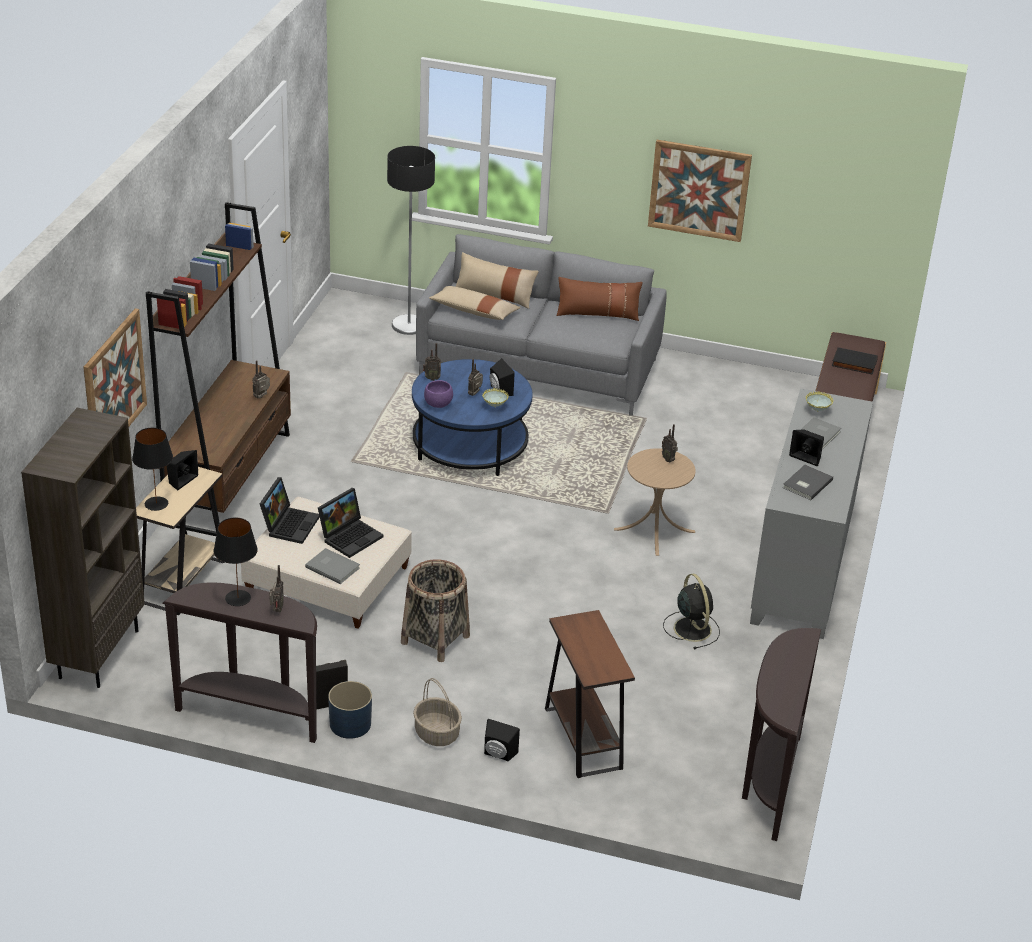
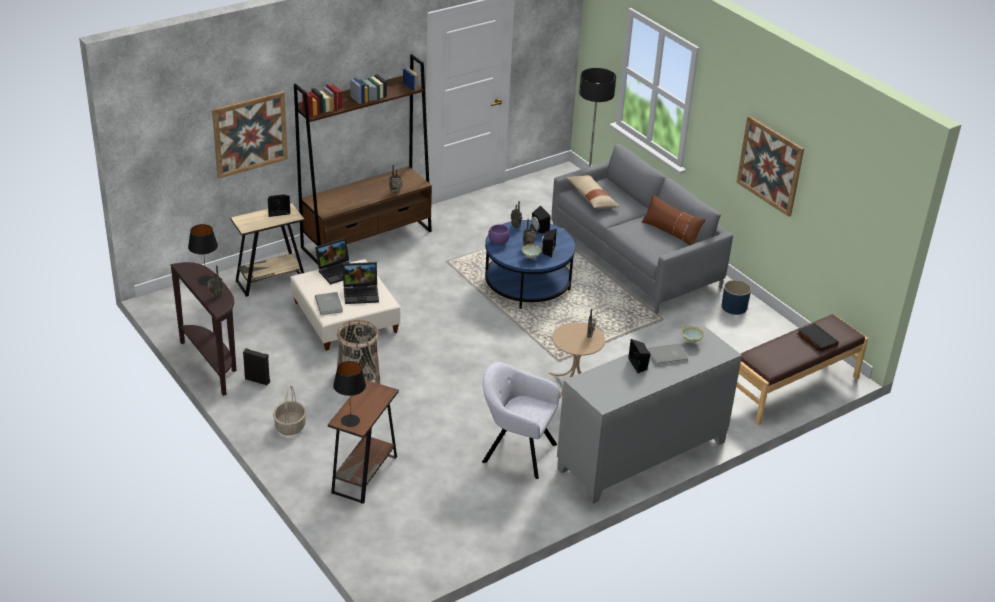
camera: 40 degrees right, 0 degrees up
brown bookcase [21,408,145,688] -> none
black table lamp [132,428,173,511] -> black table lamp moved to [333,361,366,427]
blue planter [328,681,372,739] -> blue planter moved to [722,280,751,315]
beige pillow [455,252,539,309] -> none
black speaker [484,719,520,761] -> black speaker moved to [532,206,551,234]
black fan [663,574,720,649] -> grey armchair [482,362,560,479]
brown console table [742,628,821,841] -> none
grey book [783,465,833,500] -> none

